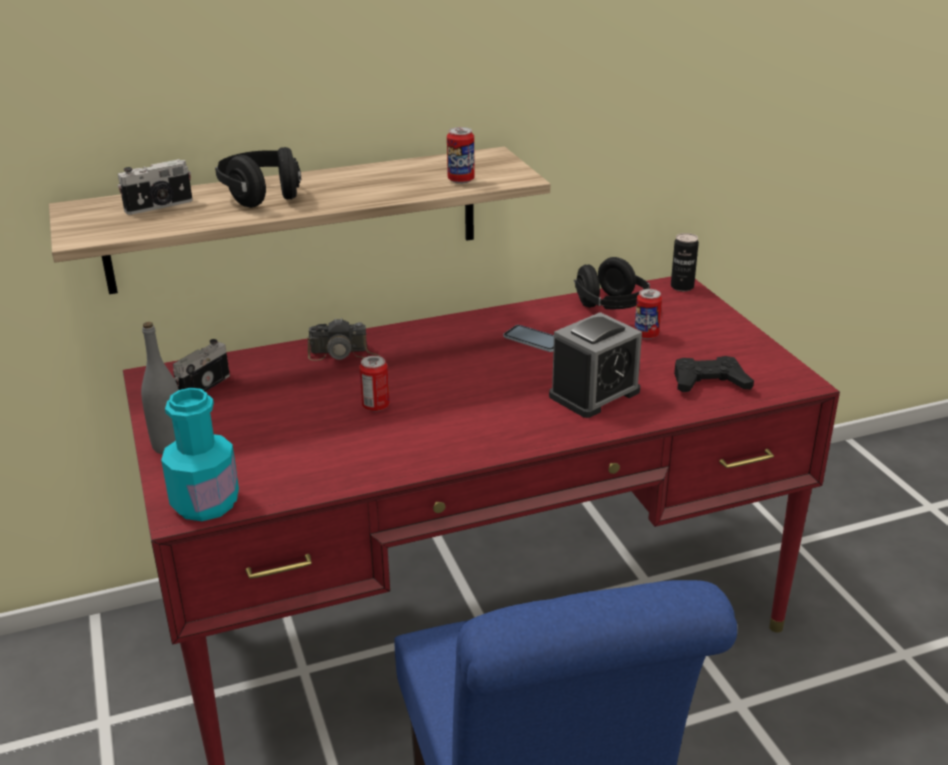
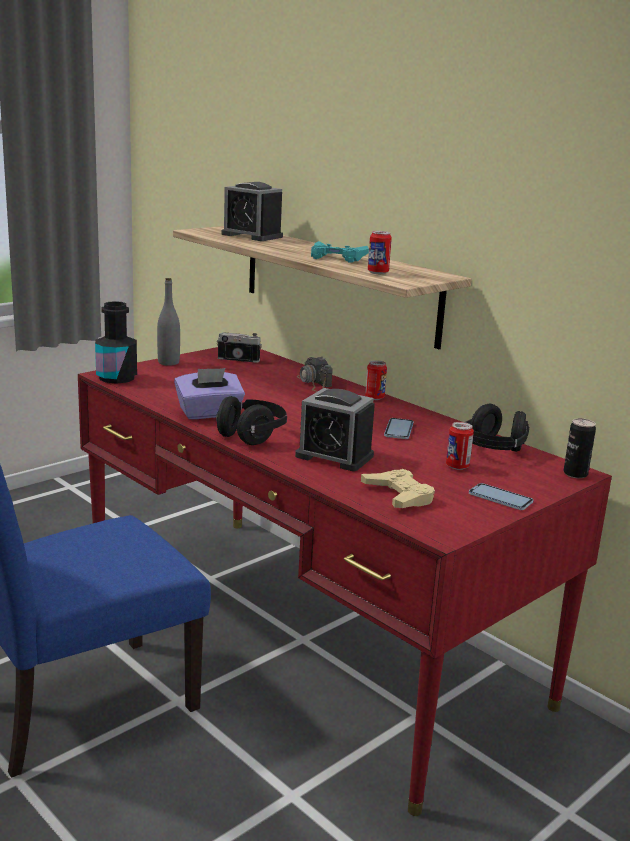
camera: 65 degrees right, 10 degrees down
camera [117,159,193,215] -> alarm clock [222,182,283,241]
turquoise bottle [161,388,239,521] -> black bottle [95,301,137,384]
black headphones [215,147,301,208] -> black headphones moved to [216,396,287,445]
can [359,356,389,412] -> can moved to [365,360,387,400]
black game controller [674,356,754,392] -> beige game controller [361,469,435,508]
none -> purple tissue box [174,368,245,419]
none -> turquoise game controller [311,241,369,263]
none -> phone [469,483,533,510]

